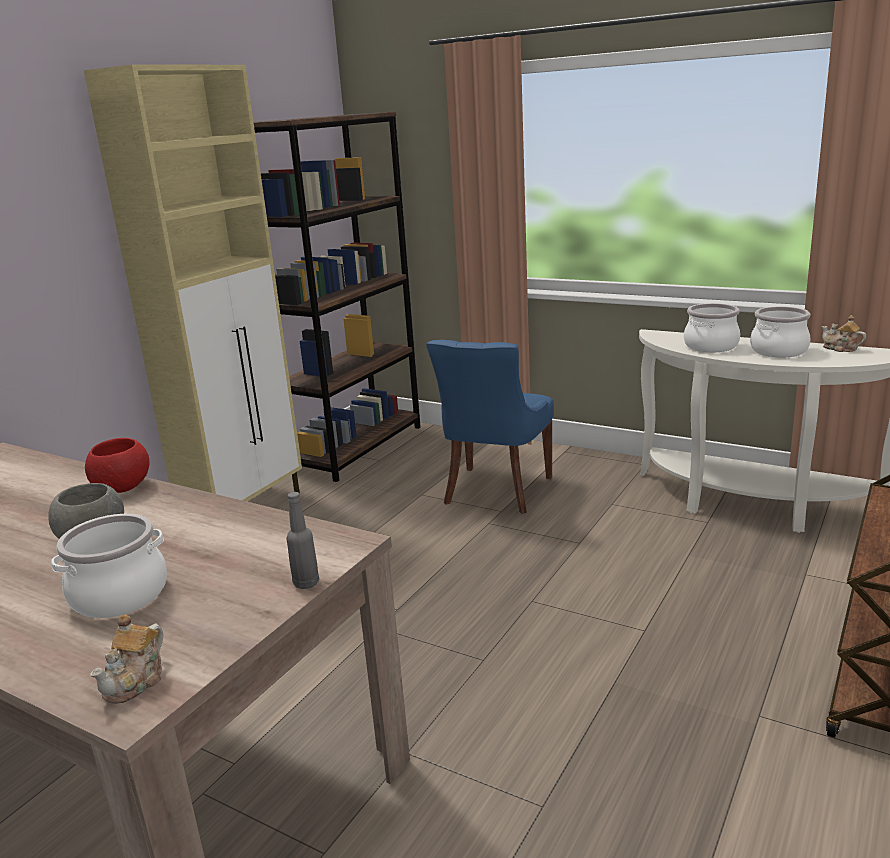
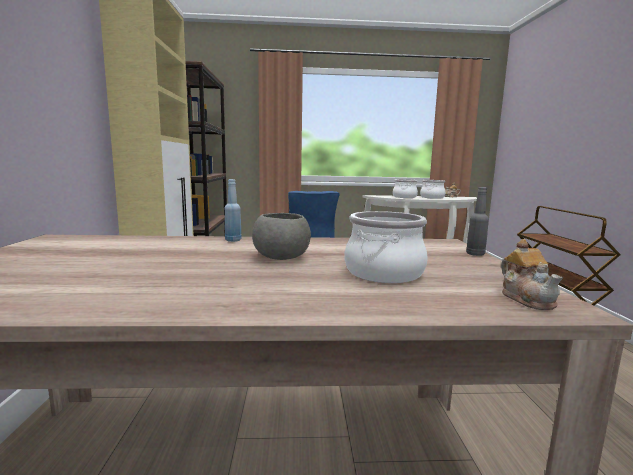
camera: 35 degrees left, 10 degrees down
red bowl [85,438,149,493] -> blue bottle [225,179,241,242]

